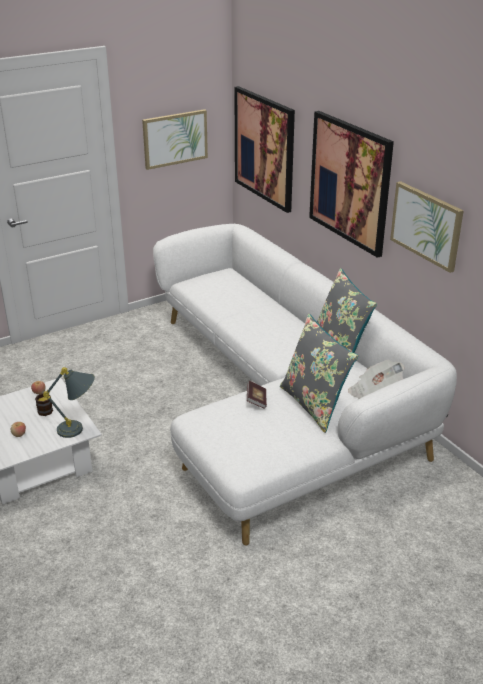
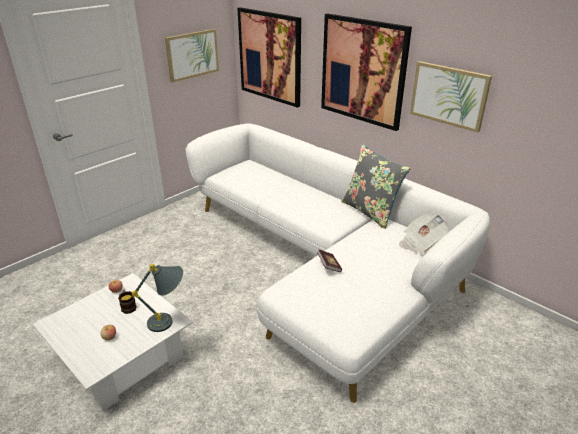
camera: 15 degrees left, 0 degrees up
grey pillow [280,314,359,433] -> none

